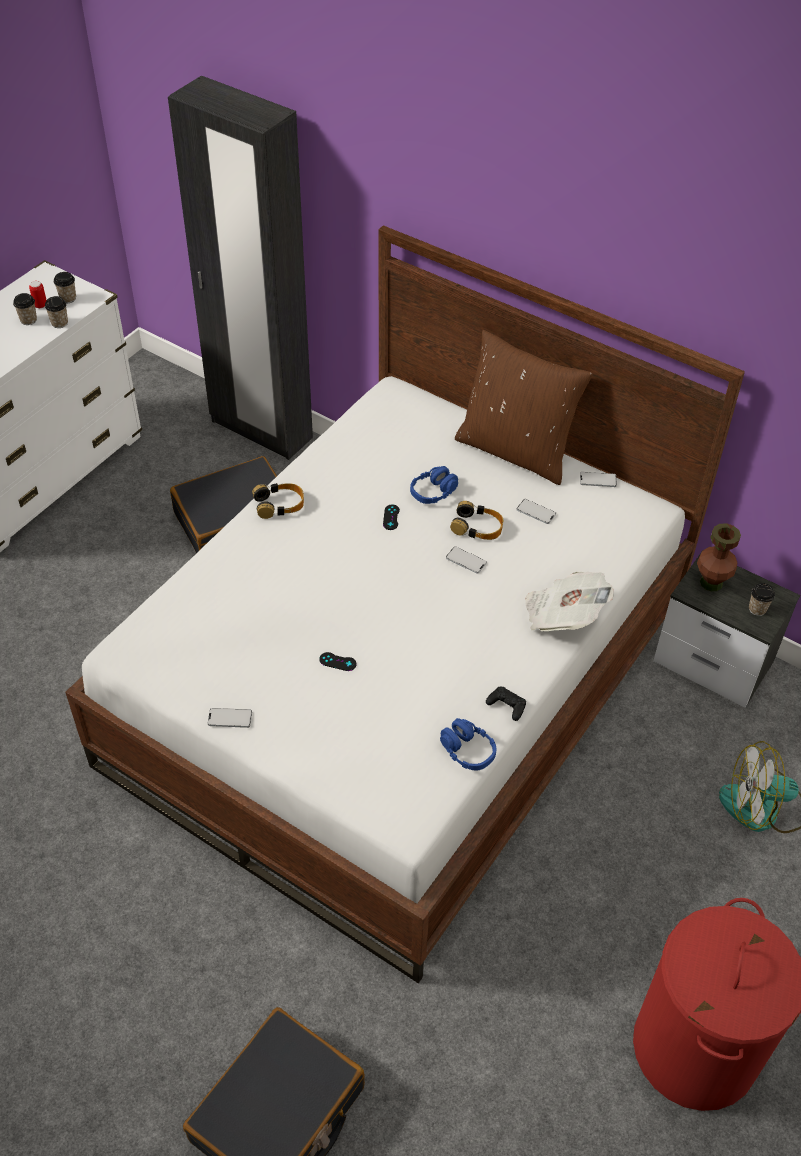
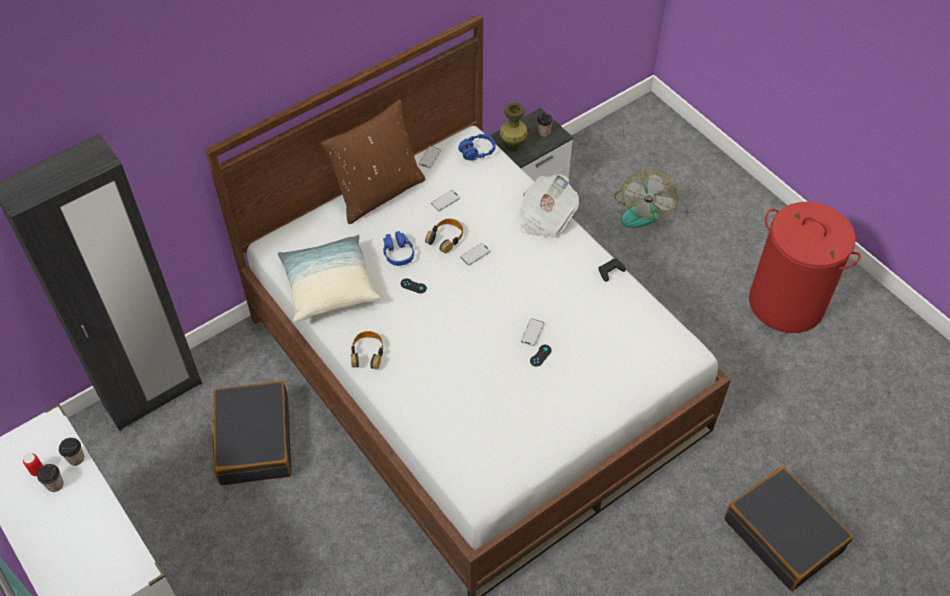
camera: 70 degrees left, 5 degrees up
cup [54,272,76,303] -> none
phone [208,708,252,728] -> phone moved to [521,318,544,346]
blue headphones [440,718,497,770] -> blue headphones moved to [458,134,495,160]
brown vase [697,523,741,591] -> green vase [500,102,528,152]
none -> pillow [278,234,380,322]

